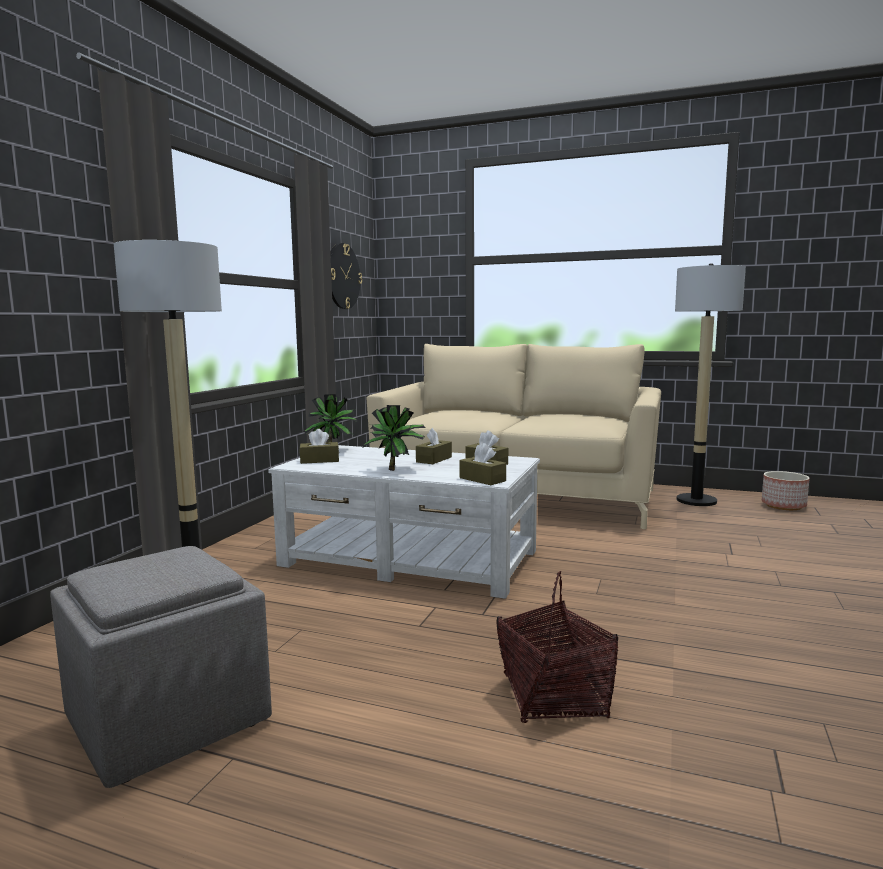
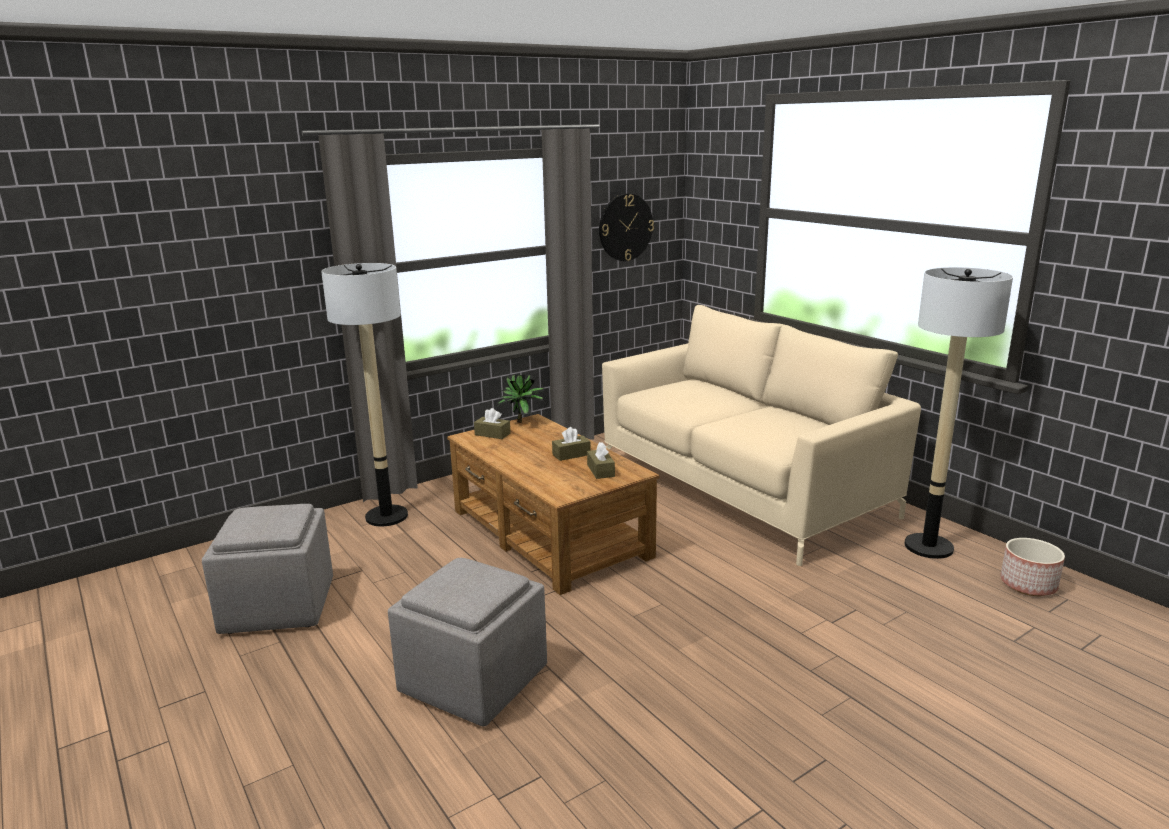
camera: 35 degrees right, 10 degrees up
white coffee table [268,445,540,599] -> brown coffee table [447,414,660,595]
potted plant [363,405,425,471] -> none
brown tissue box [459,443,506,485] -> none
basket [496,571,618,723] -> grey ottoman [388,558,547,726]

